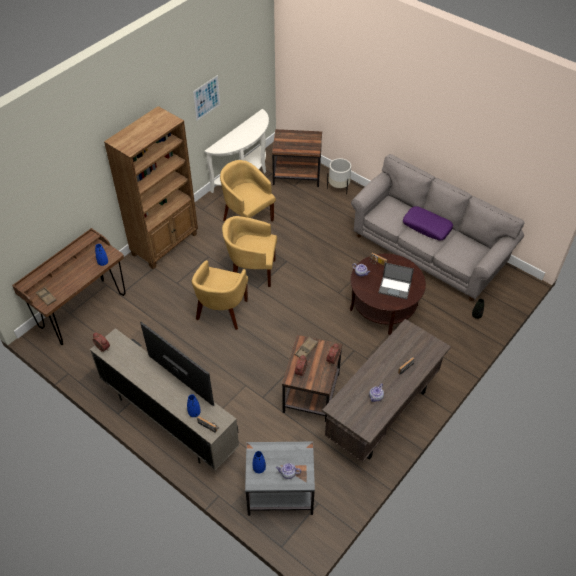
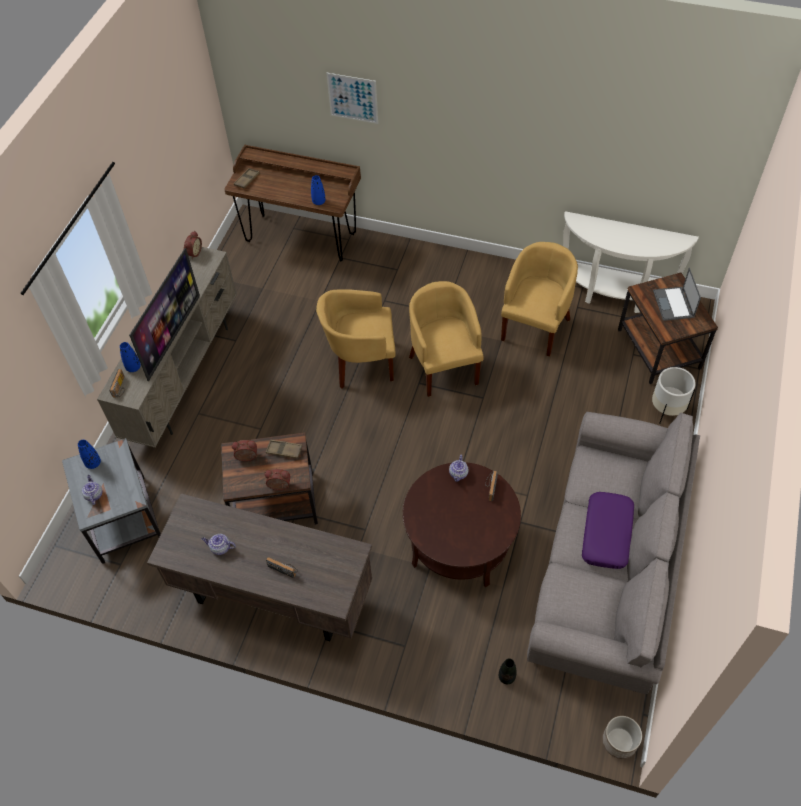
camera: 70 degrees right, 5 degrees up
brown bookcase [104,106,198,269] -> none
picture [193,75,220,121] -> picture moved to [326,73,378,124]
laptop [378,263,414,299] -> laptop moved to [653,268,701,321]
none -> planter [602,716,642,759]

